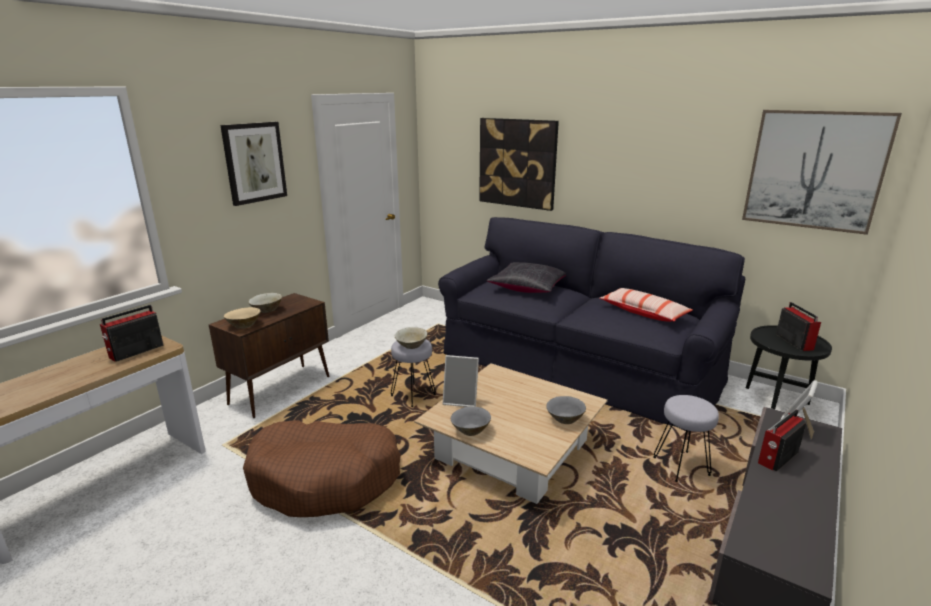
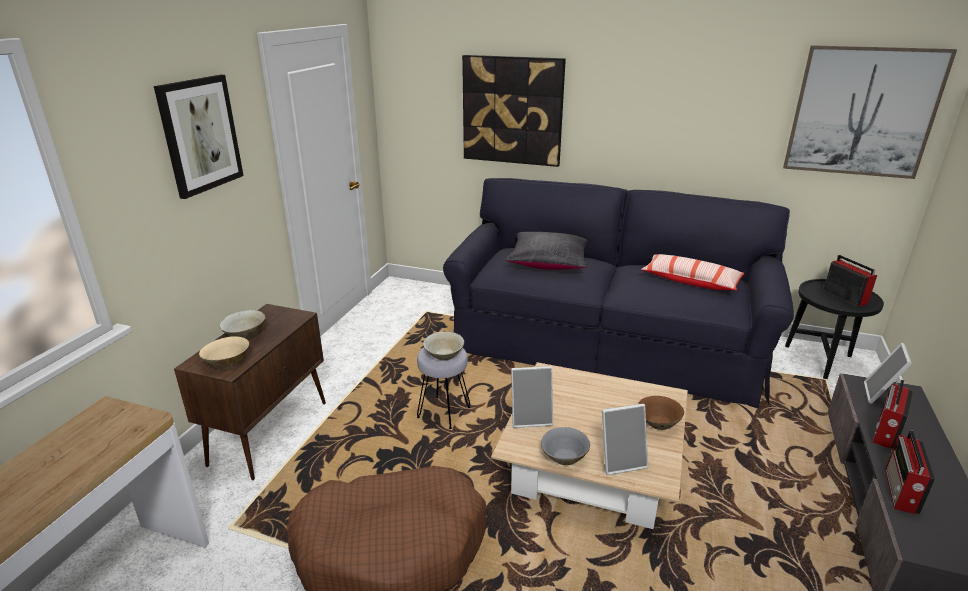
camera: 15 degrees left, 5 degrees up
radio [100,305,164,362] -> radio moved to [885,430,935,514]
grey bowl [546,396,586,424] -> brown bowl [638,396,684,430]
grey stool [653,395,719,482] -> none
none -> picture frame [602,404,648,475]

